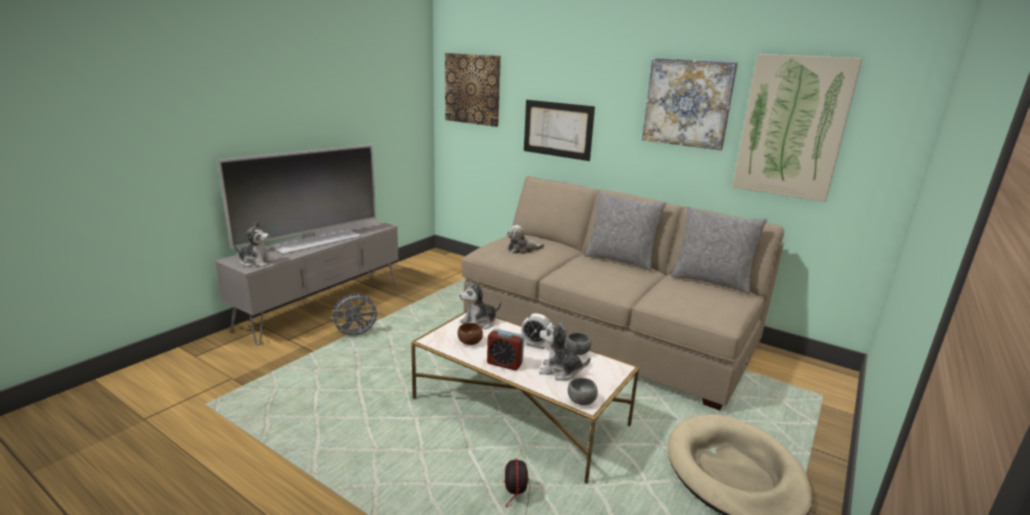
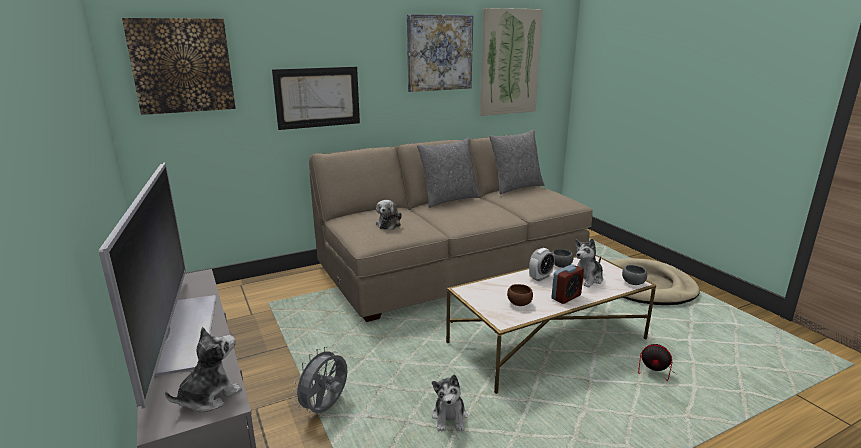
camera: 60 degrees left, 0 degrees up
grey fan [331,293,380,338] -> grey fan turned 150 degrees counterclockwise [292,347,347,413]
plush toy [459,281,501,329] -> plush toy moved to [432,374,468,431]

